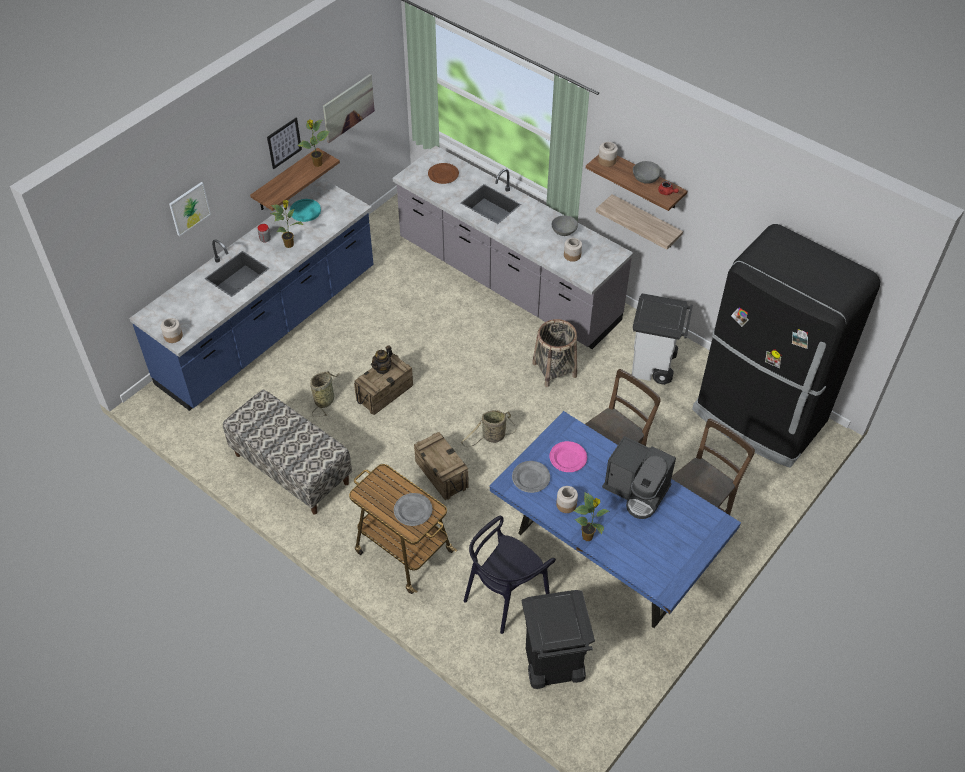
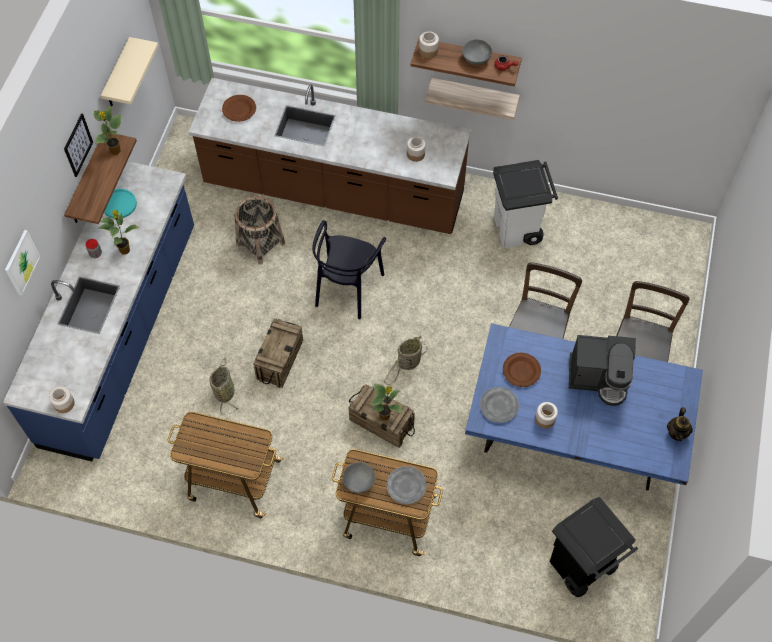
camera: 25 degrees left, 10 degrees up
bench [223,389,352,515] -> cart [168,412,285,518]
picture [323,74,375,143] -> beige shelf [101,37,158,106]
teapot [371,345,392,374] -> teapot moved to [667,407,693,441]
grey counter [393,146,633,349] -> brown counter [189,78,471,234]
black chair [464,516,556,634] -> black chair moved to [312,220,386,319]
basket [532,319,577,387] -> basket moved to [235,196,285,265]
pink plate [549,441,587,472] -> brown plate [503,353,541,387]
grey bowl [552,215,578,236] -> grey bowl moved to [343,462,375,493]
potted plant [574,492,609,541] -> potted plant moved to [371,384,402,421]
black fridge [692,224,880,468] -> none

